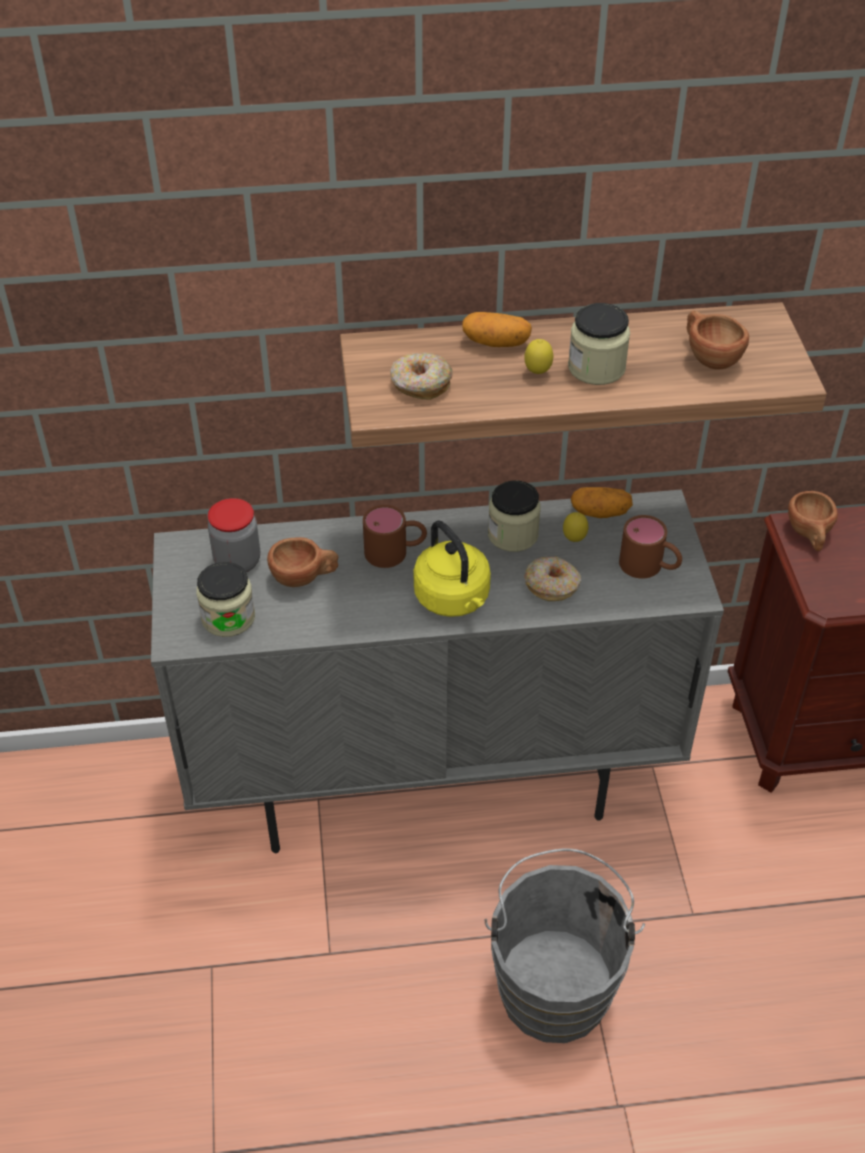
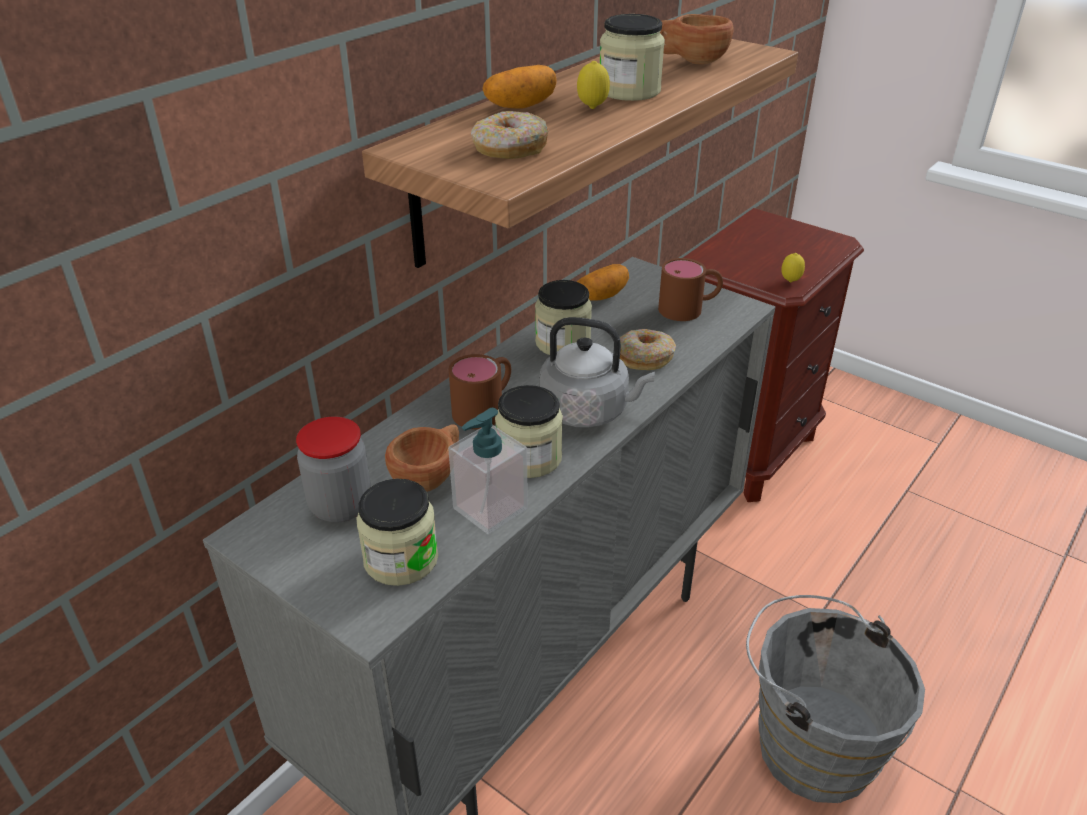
camera: 45 degrees left, 10 degrees down
yellow kettle [414,521,491,617] -> grey kettle [539,317,655,428]
lemon [563,512,589,542] -> lemon moved to [781,253,805,282]
brown cup [788,491,838,551] -> none
none -> soap dispenser [448,408,528,535]
none -> jar [495,385,563,478]

